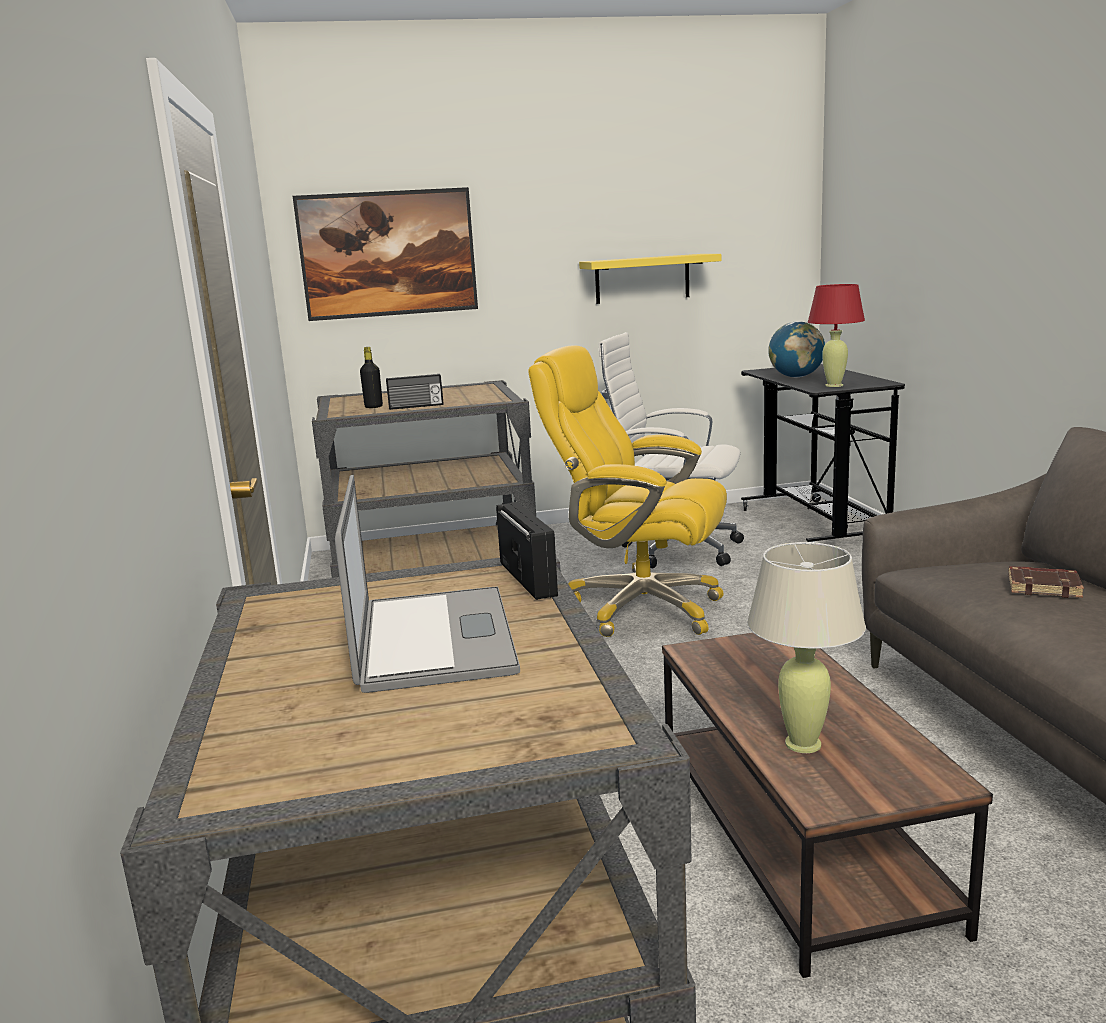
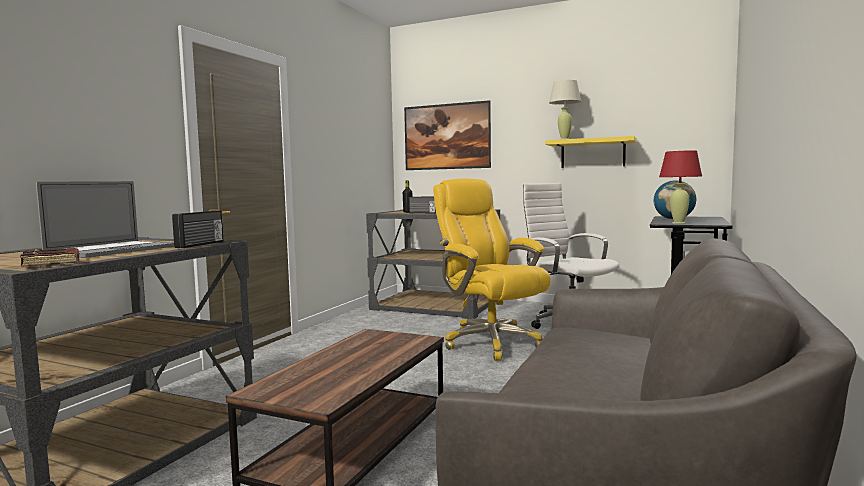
camera: 35 degrees right, 10 degrees down
beige table lamp [747,542,866,753] -> beige table lamp moved to [549,80,581,139]
brown book [1008,566,1084,598] -> brown book moved to [20,248,79,267]

